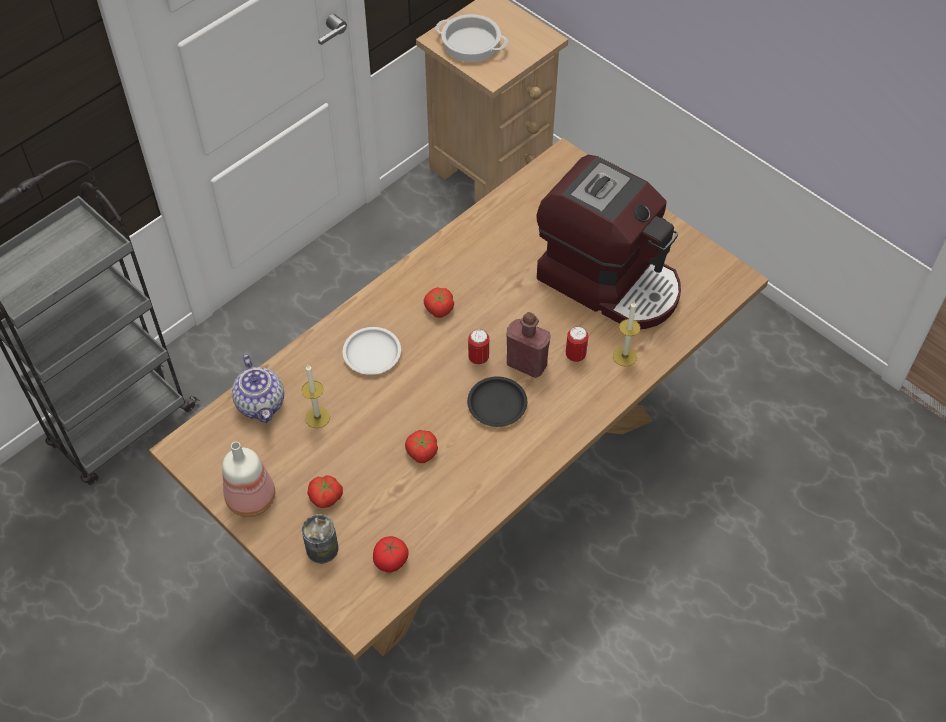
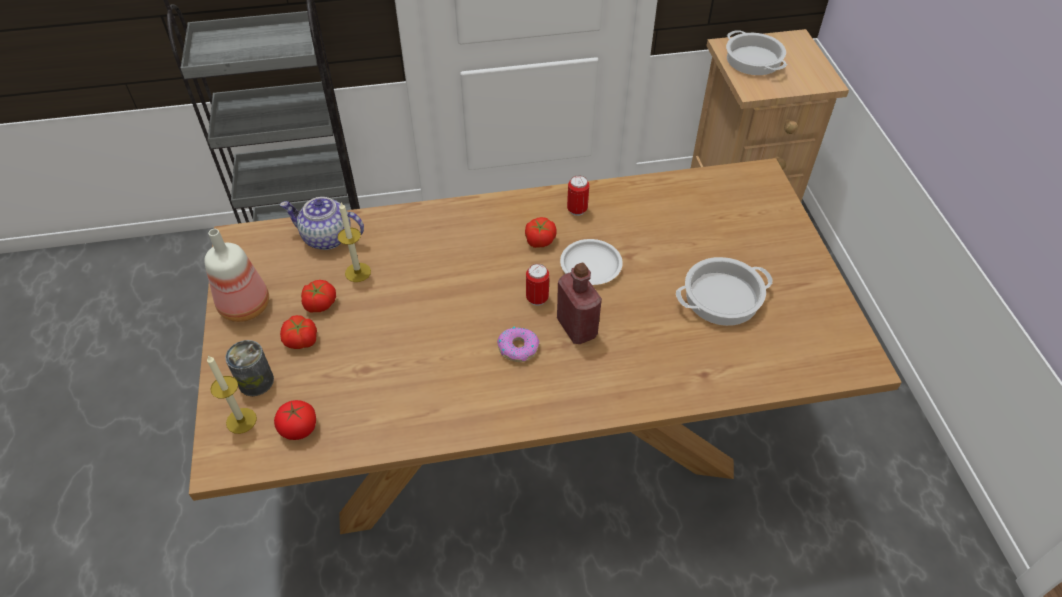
camera: 35 degrees right, 5 degrees down
teapot [232,354,284,423] -> teapot turned 90 degrees clockwise [280,197,364,250]
white plate [343,327,401,375] -> white plate moved to [560,239,623,285]
tomato [405,430,438,463] -> tomato moved to [301,280,336,313]
black plate [467,377,527,427] -> donut [497,327,539,362]
coffee machine [537,155,681,329] -> cooking pot [676,257,773,326]
can [566,326,588,362] -> can moved to [567,175,589,216]
candle [613,302,640,367] -> candle moved to [207,356,257,434]

